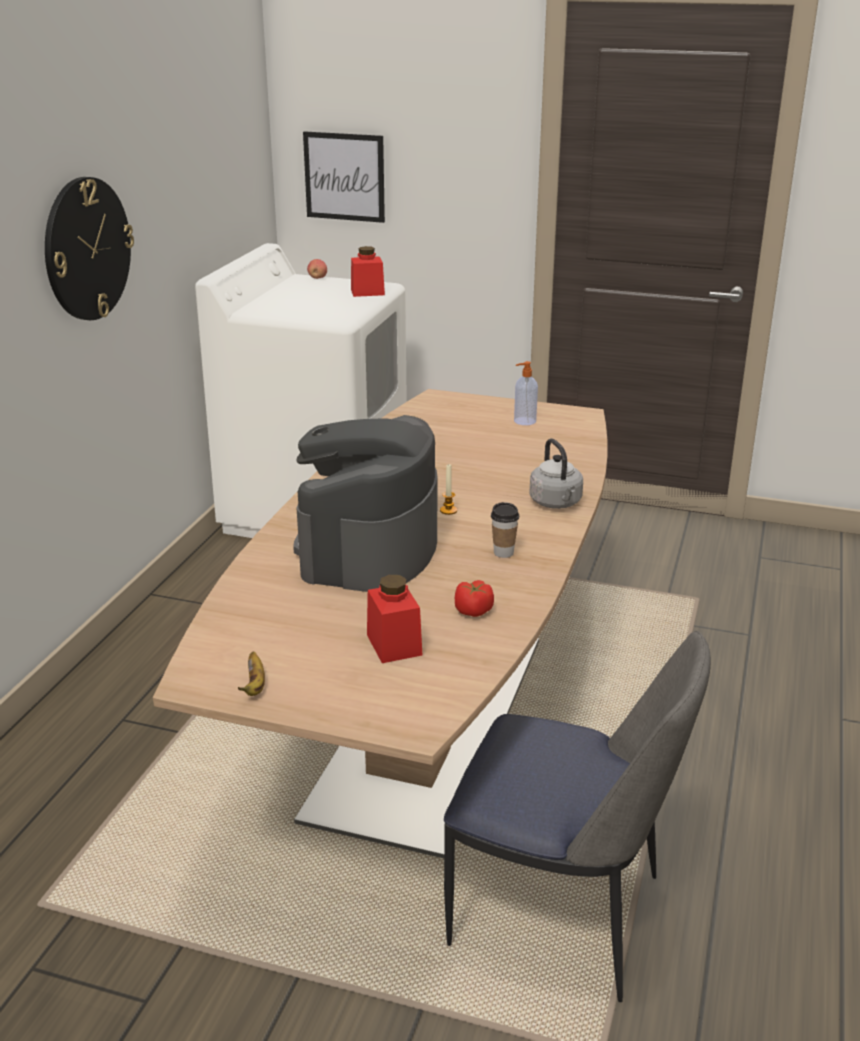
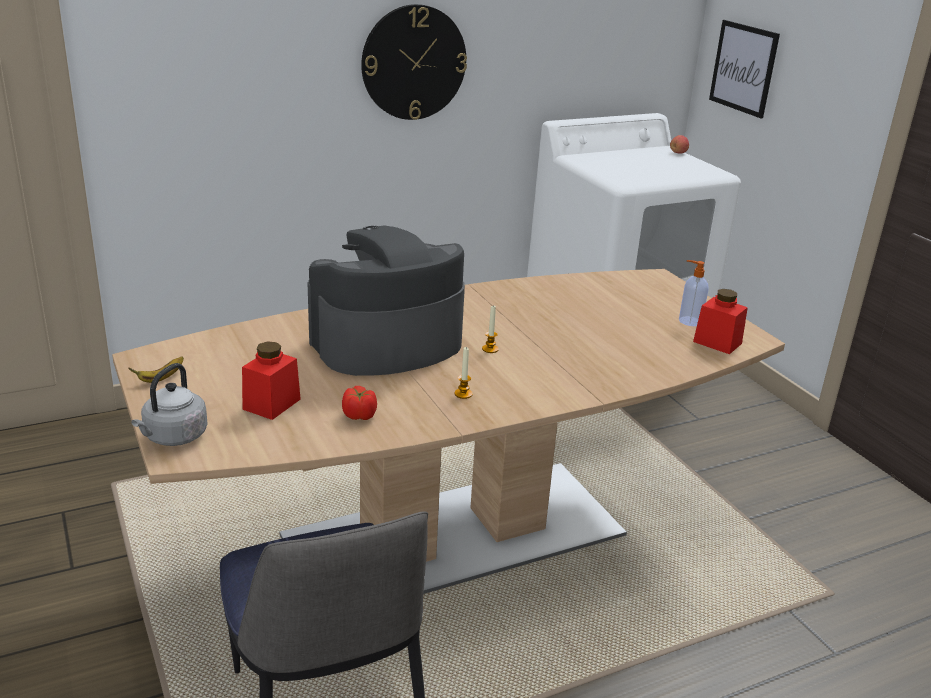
camera: 45 degrees right, 0 degrees up
red jar [351,246,385,297] -> red jar moved to [693,289,748,354]
cup [491,502,519,558] -> candle [455,347,473,399]
grey kettle [529,438,583,509] -> grey kettle moved to [131,363,208,446]

